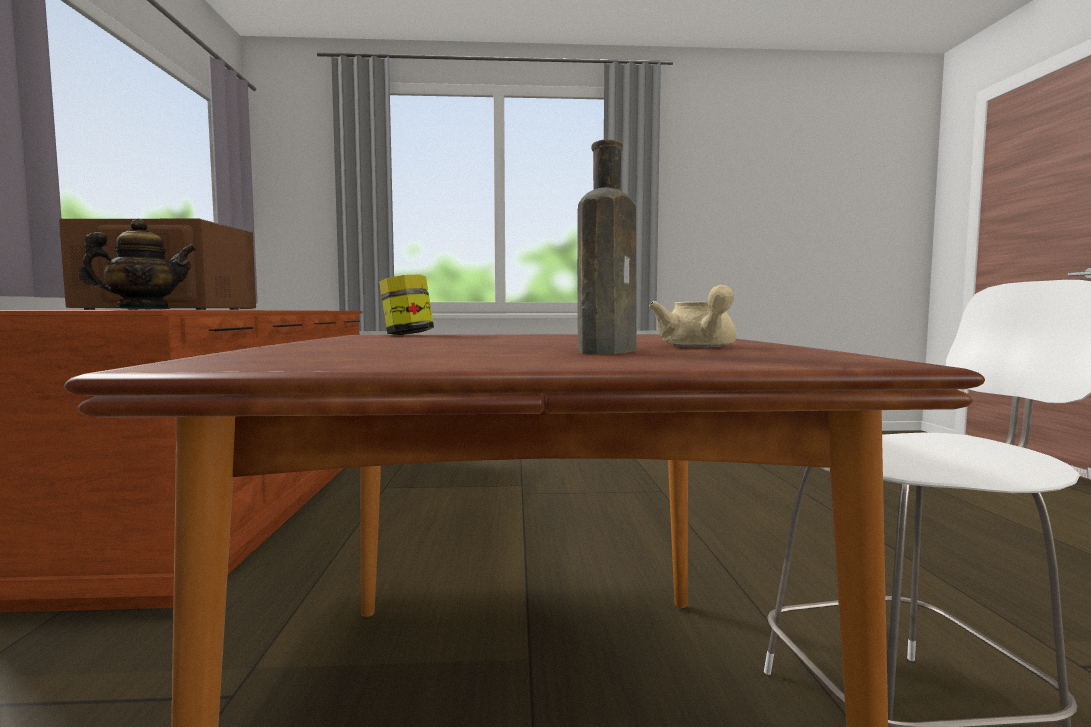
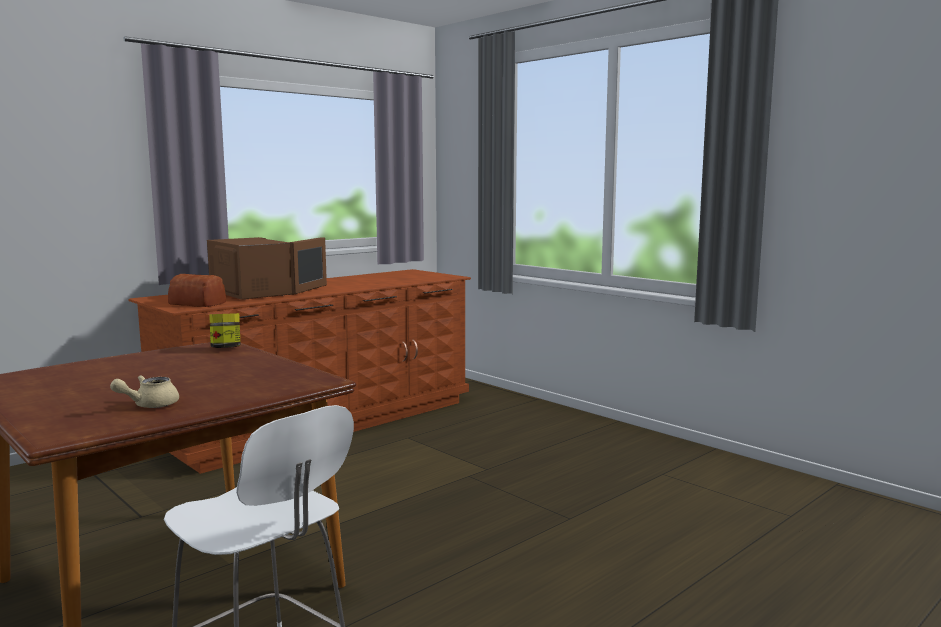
camera: 50 degrees right, 5 degrees up
teapot [78,219,196,309] -> bread [168,274,226,307]
brown bottle [577,139,637,354] -> none

